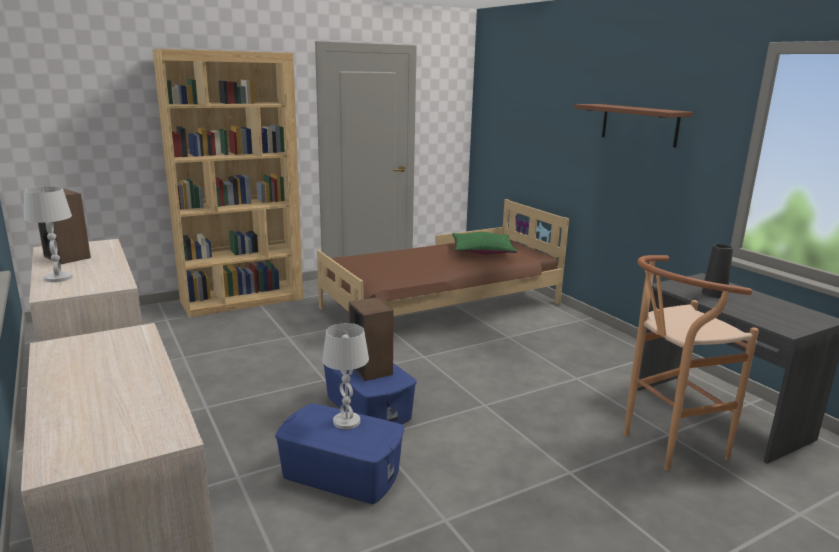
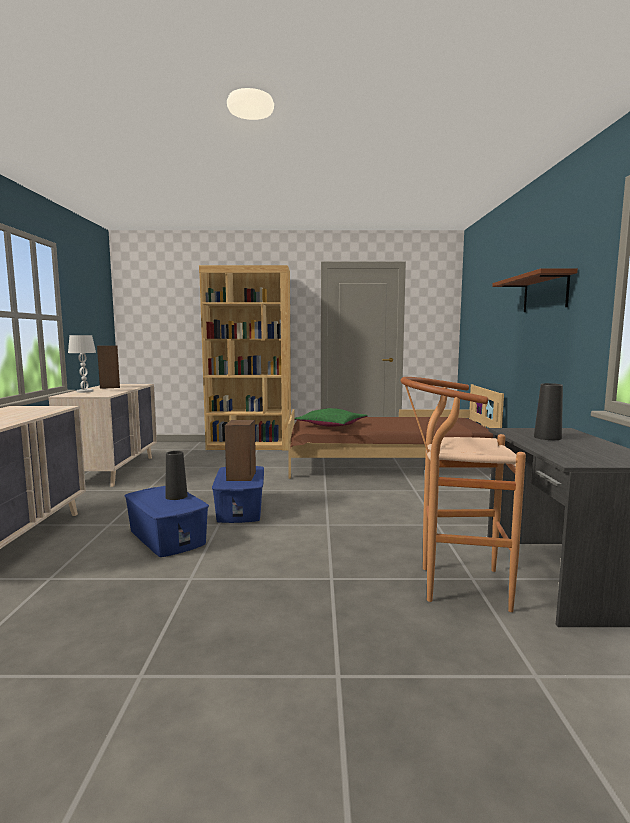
camera: 30 degrees right, 10 degrees down
white table lamp [322,323,369,429] -> black vase [165,451,188,500]
green pillow [452,232,517,254] -> green pillow moved to [294,408,368,427]

